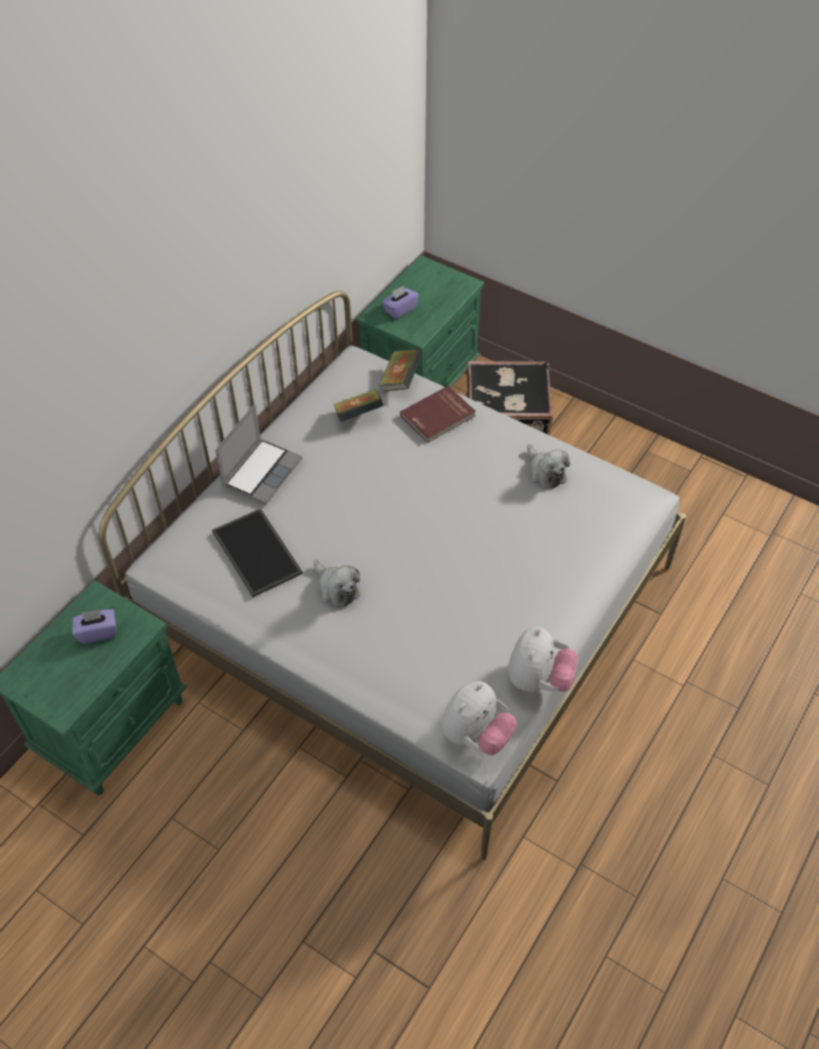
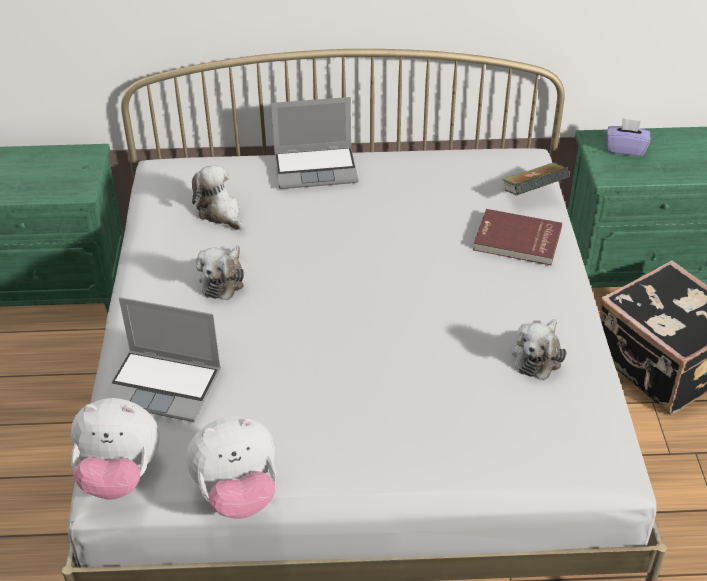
camera: 55 degrees right, 10 degrees down
purple tissue box [72,609,116,644] -> none
tray [212,508,303,597] -> plush toy [192,165,243,230]
book [333,389,384,422] -> none
none -> laptop [101,297,221,422]

